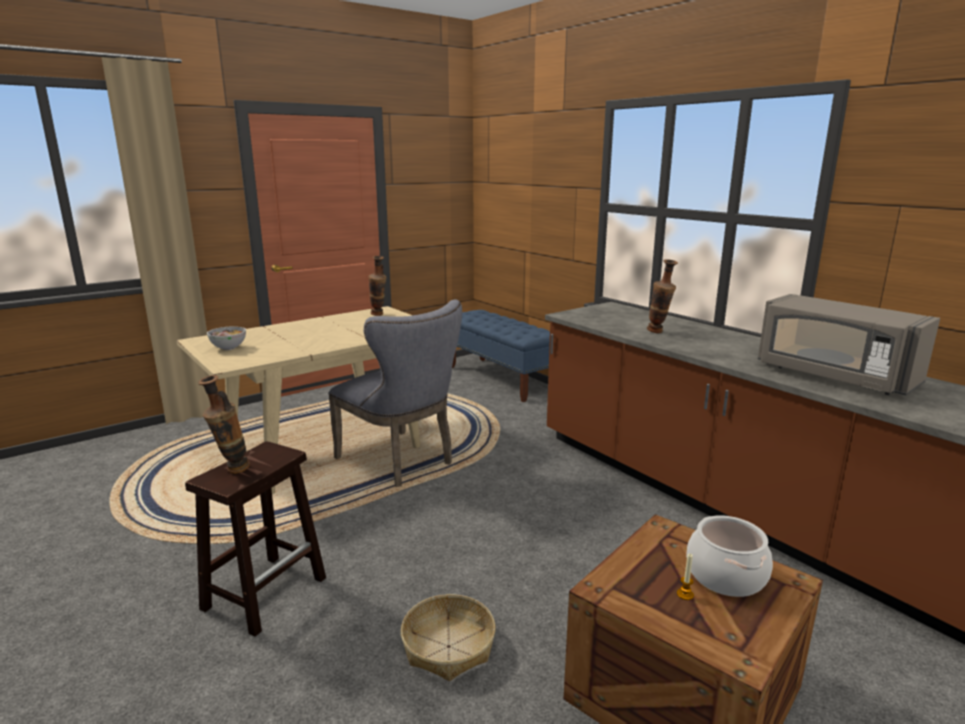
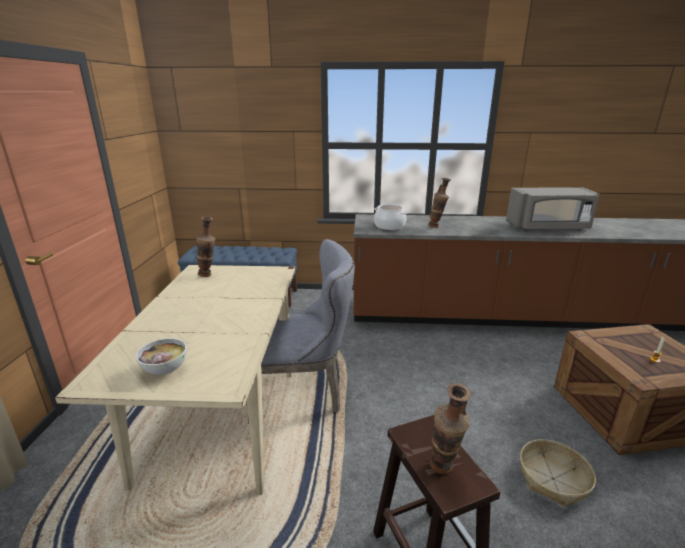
camera: 50 degrees left, 5 degrees up
cooking pot [686,515,773,597] -> cooking pot moved to [374,204,407,230]

